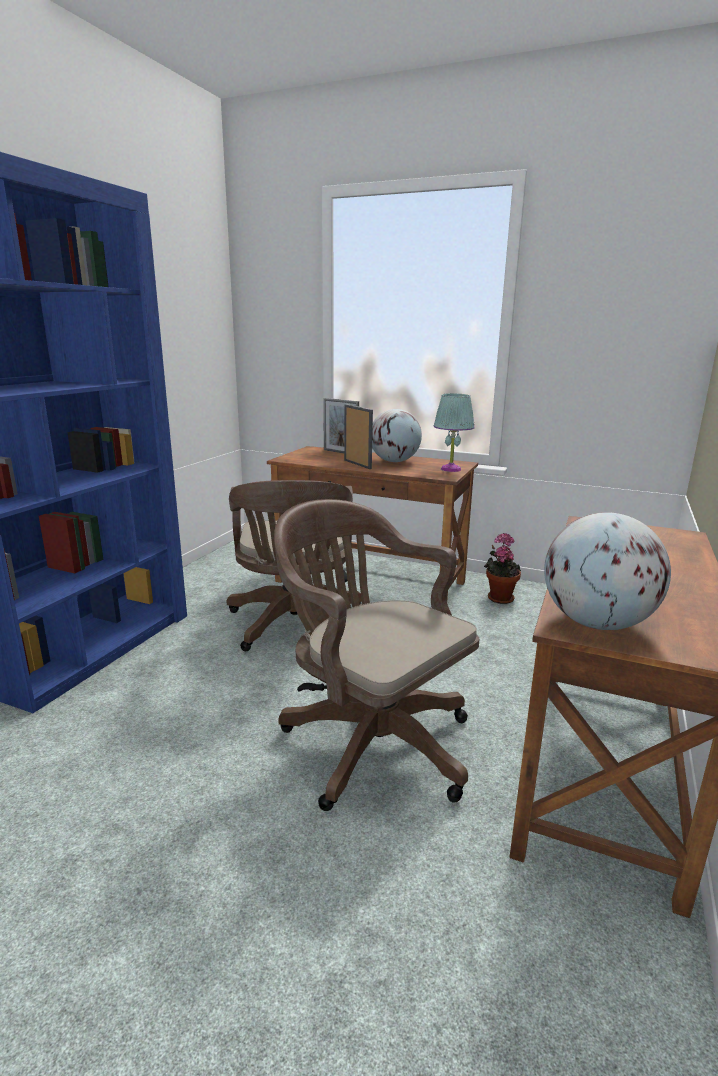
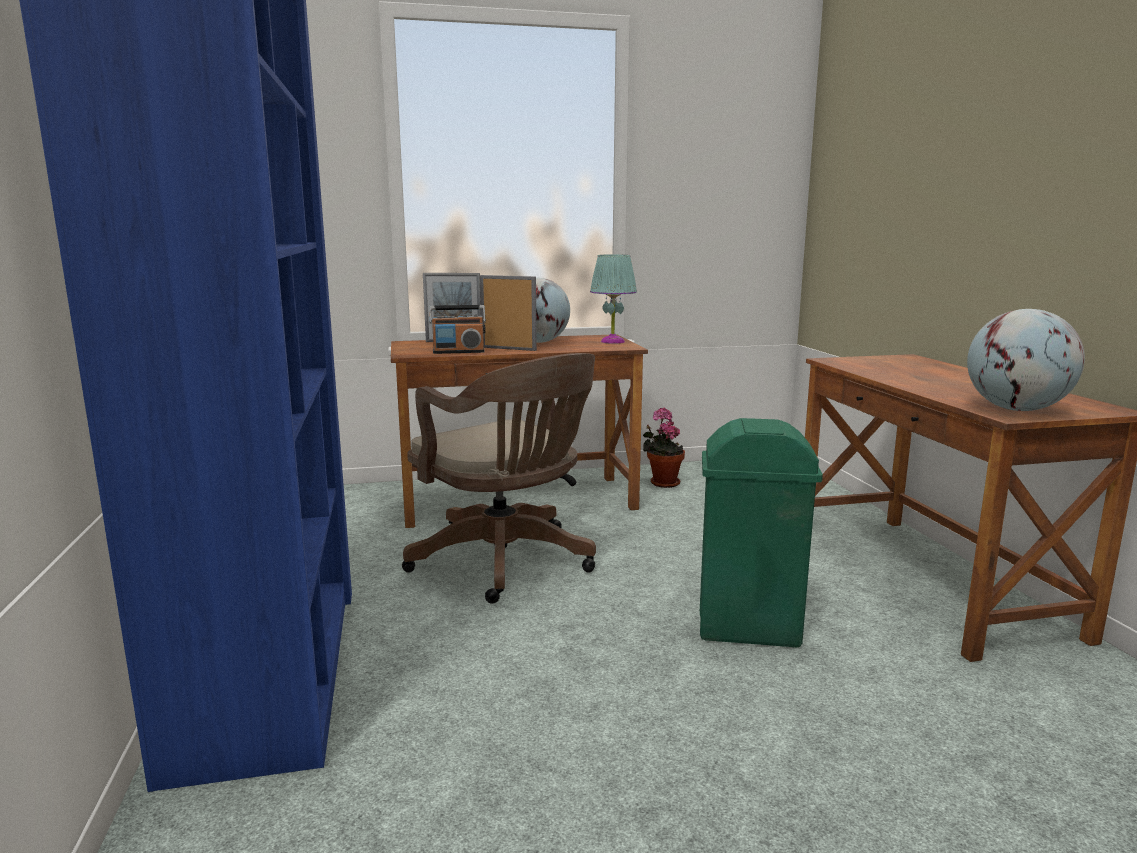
camera: 35 degrees left, 5 degrees down
brown office chair [274,499,479,811] -> green trash can [700,418,823,647]
none -> radio [429,305,486,354]

